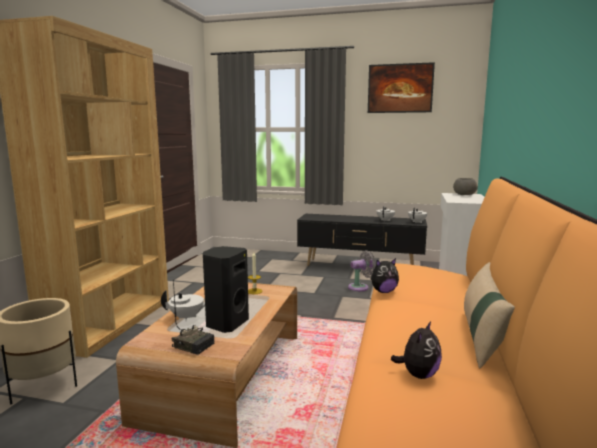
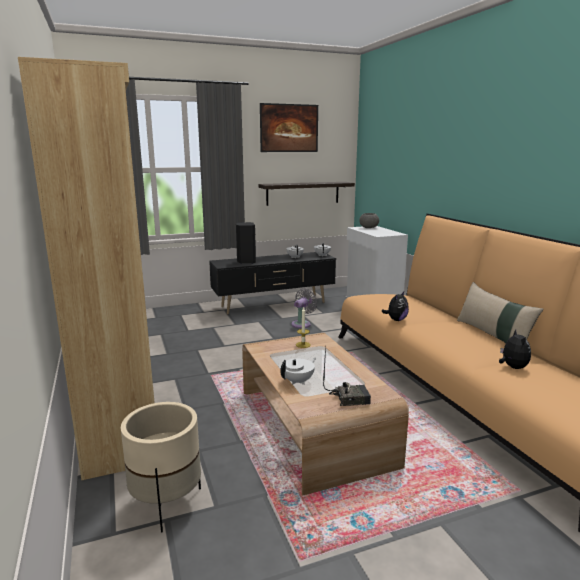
camera: 35 degrees left, 5 degrees up
black speaker [203,246,249,333] -> black speaker moved to [236,222,256,264]
none -> shelf [258,182,355,206]

